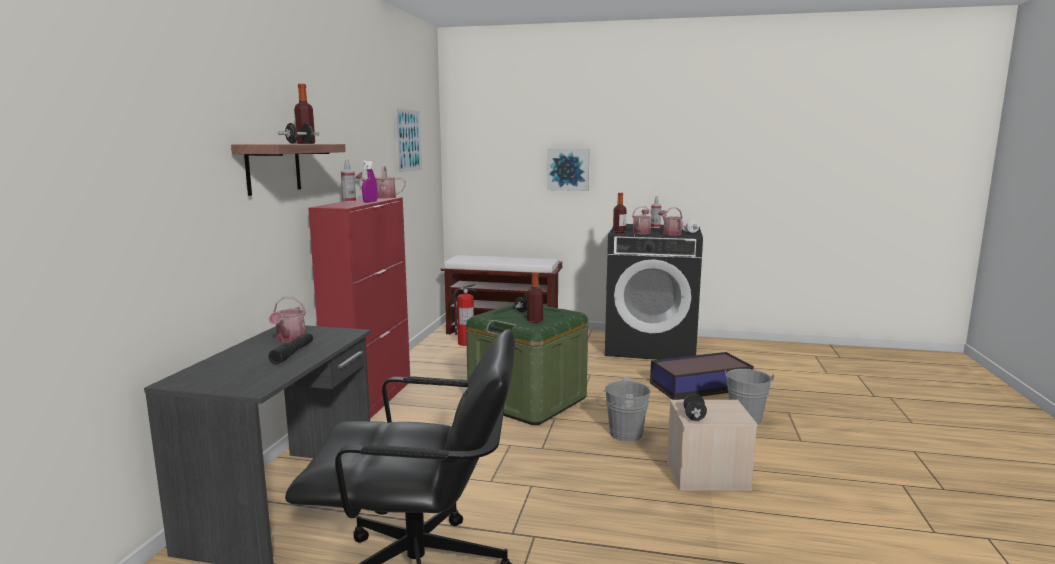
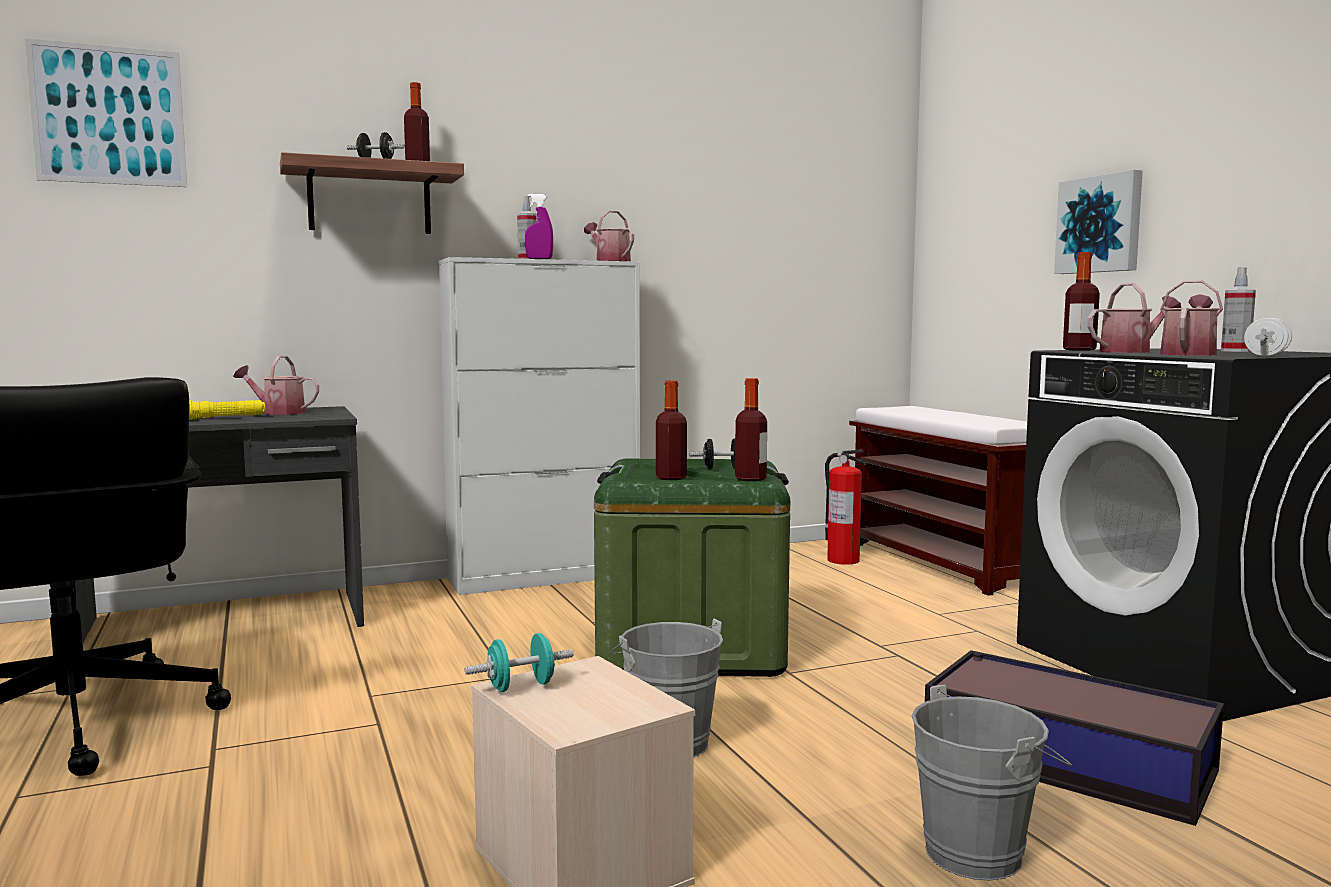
camera: 55 degrees right, 5 degrees down
black flashlight [268,333,313,364] -> yellow flashlight [189,400,265,420]
watering can [269,297,306,342] -> watering can turned 45 degrees clockwise [233,356,319,415]
red cabinet [308,197,410,419] -> white cabinet [439,257,640,595]
picture [395,108,422,172] -> picture moved to [25,38,187,187]
black dumbbell [684,394,707,421] -> turquoise dumbbell [465,633,574,692]
none -> bottle [735,378,767,481]

